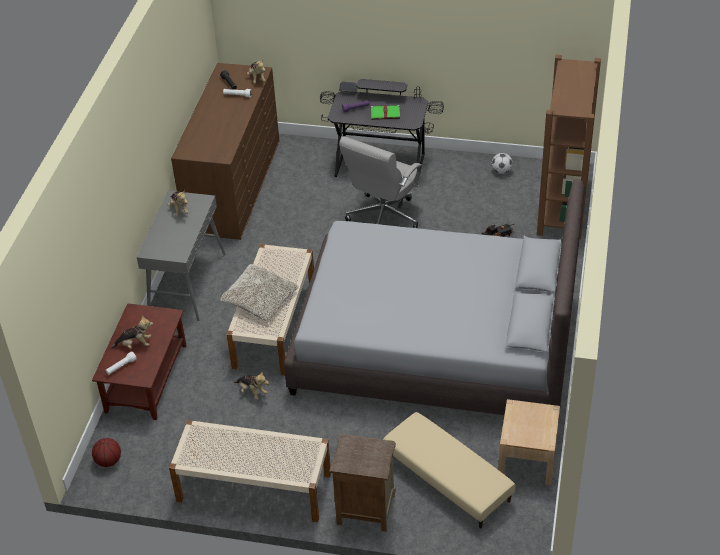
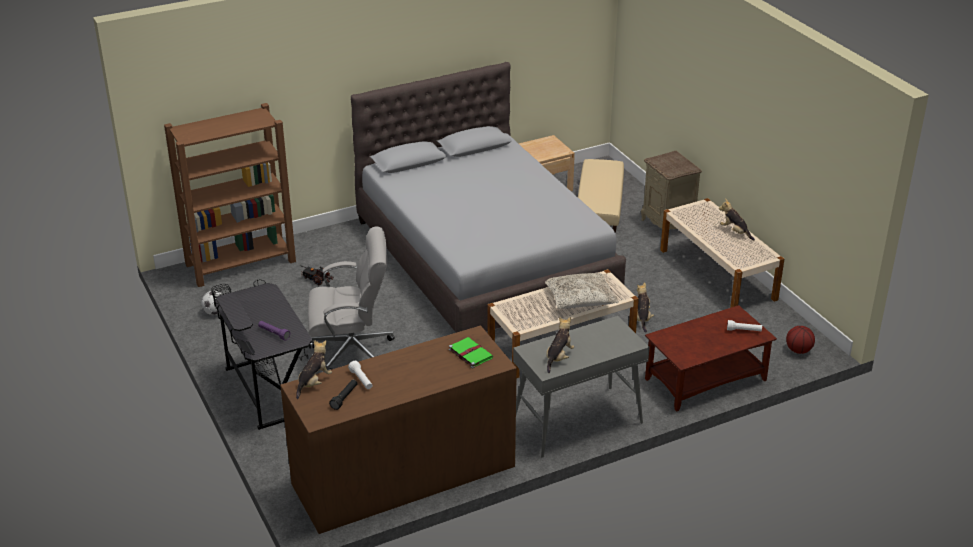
camera: 130 degrees left, 10 degrees down
plush toy [111,315,153,349] -> plush toy moved to [719,199,755,241]
green book [371,105,402,120] -> green book moved to [449,337,493,368]

